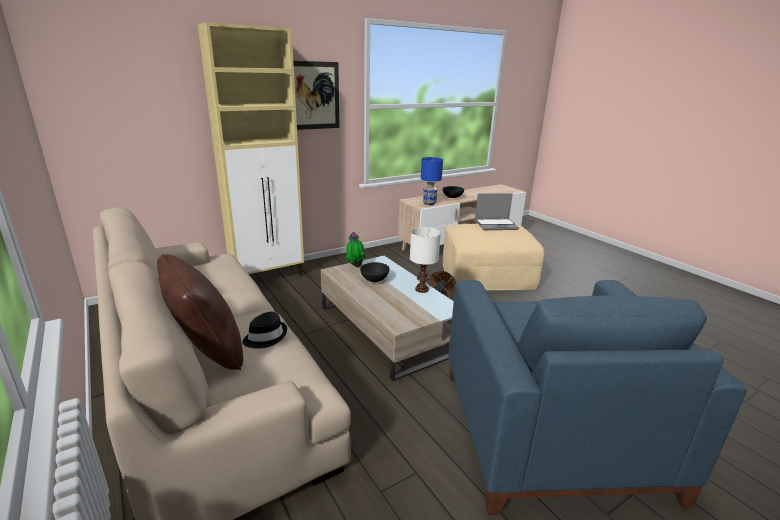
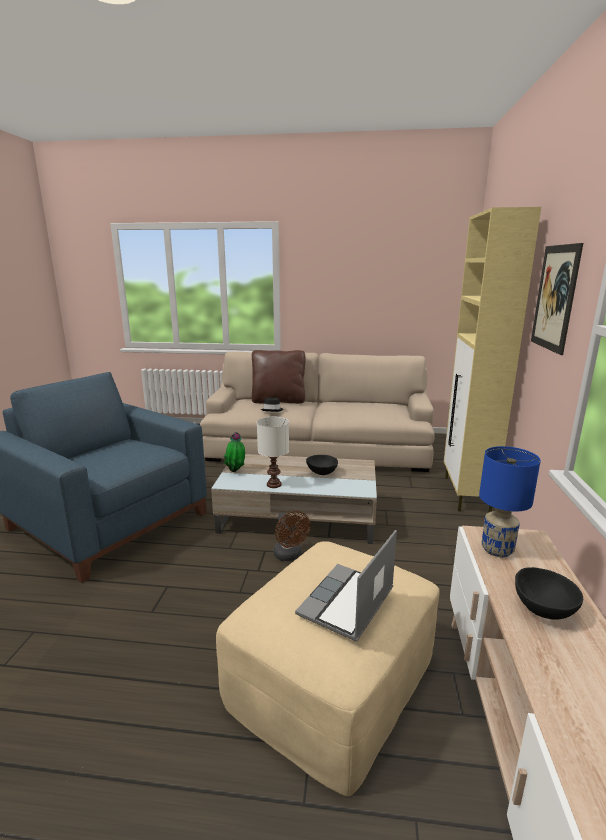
camera: 130 degrees right, 5 degrees down
potted plant [345,232,366,267] -> potted plant moved to [224,432,245,472]

